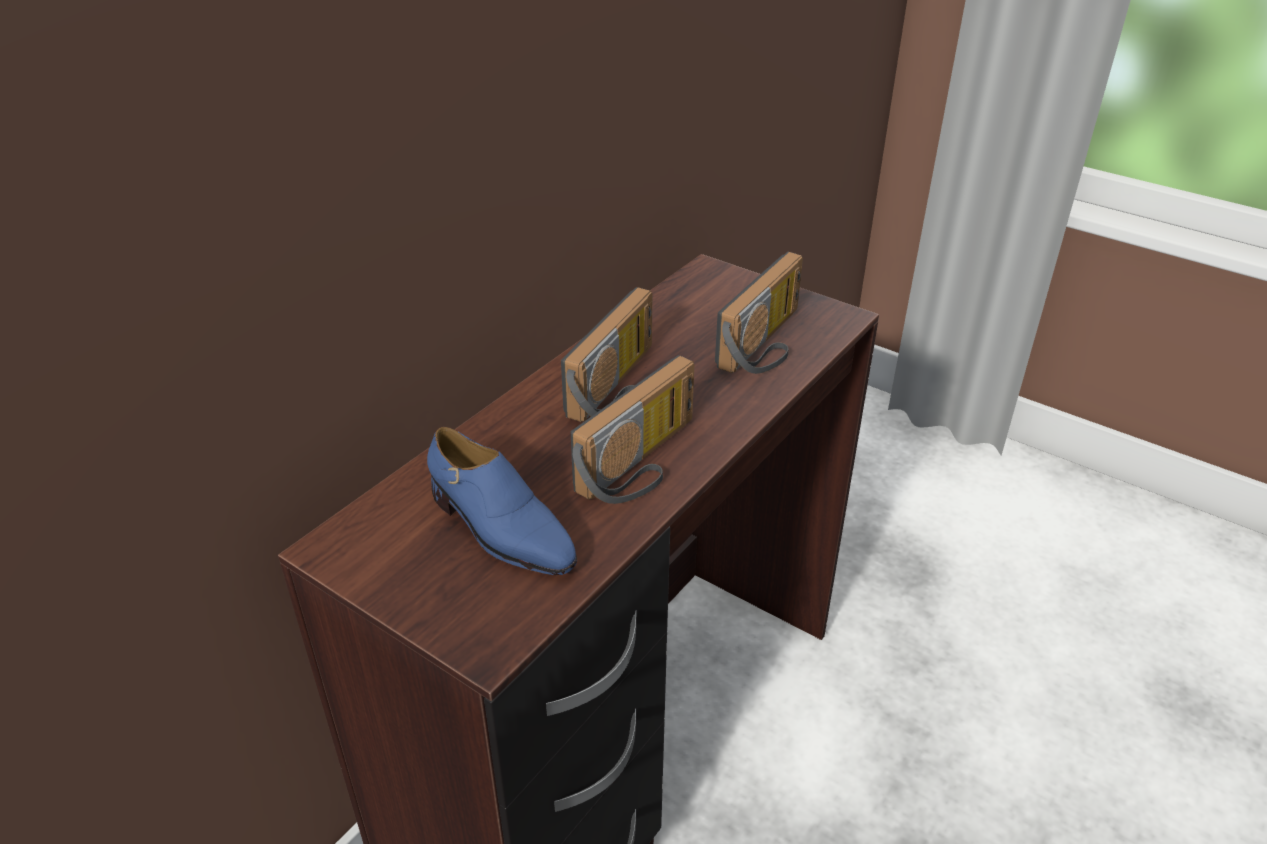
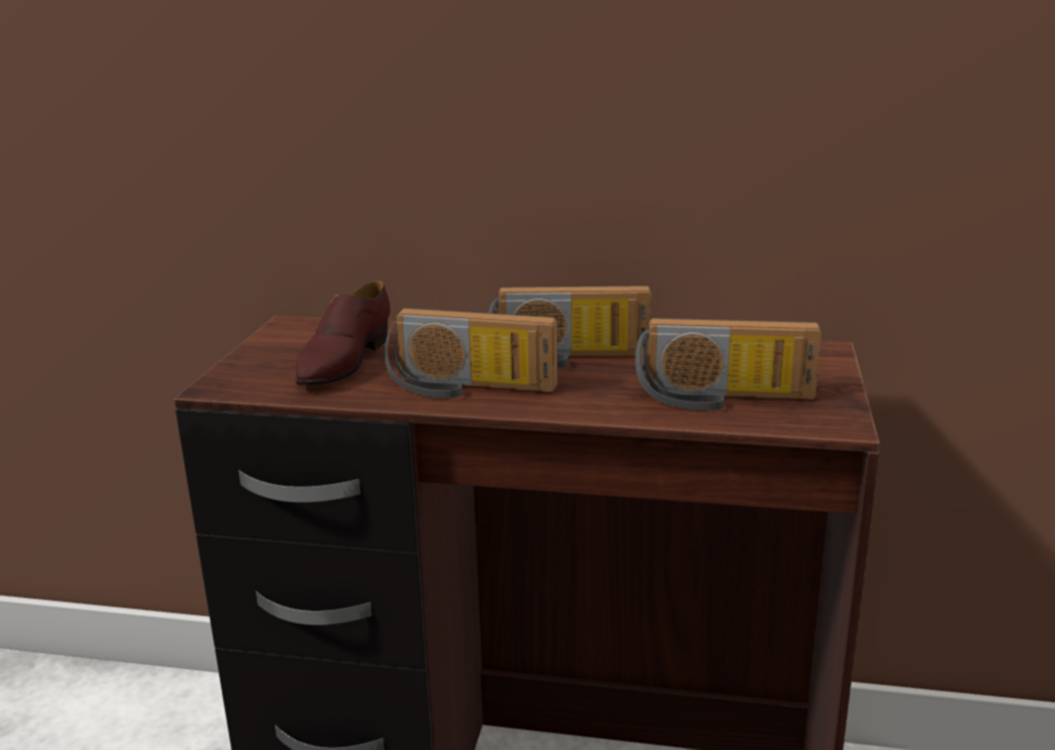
camera: 65 degrees right, 15 degrees down
blue shoe [427,427,577,575] -> brown shoe [295,280,390,385]

